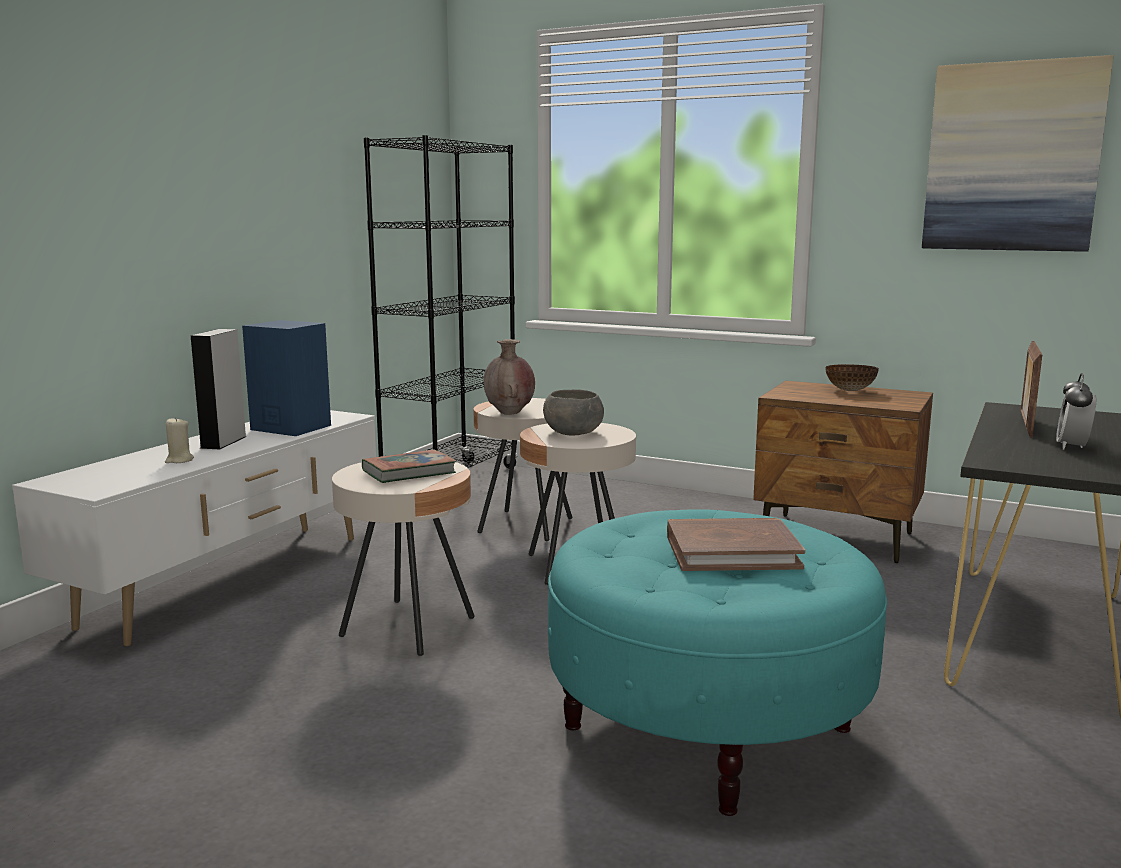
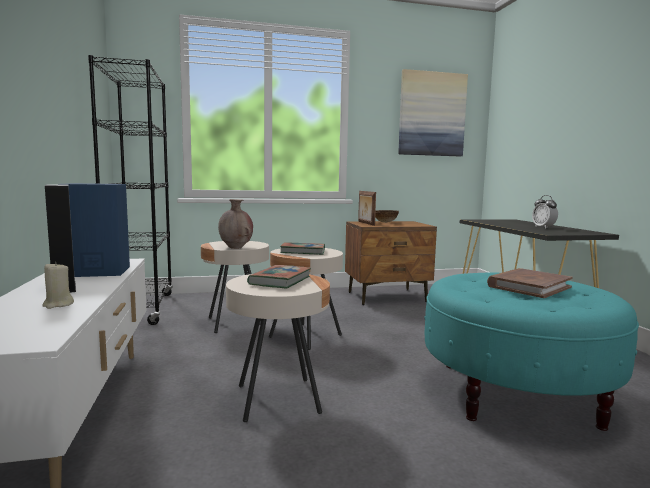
camera: 40 degrees left, 5 degrees down
grey bowl [543,389,604,435] -> book [280,242,325,255]
picture frame [1021,341,1042,438] -> picture frame moved to [358,191,376,226]

